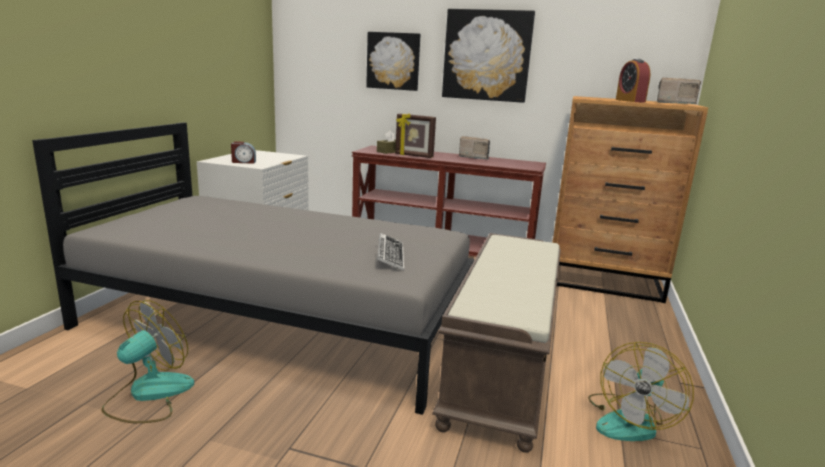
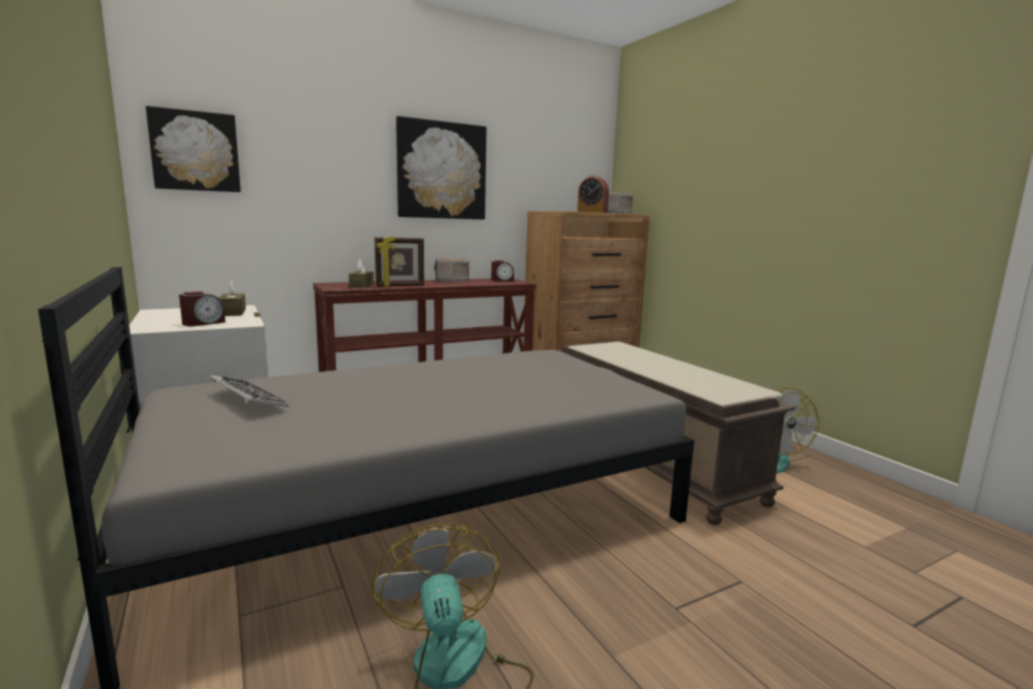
camera: 45 degrees left, 5 degrees down
picture [366,32,421,91] -> picture moved to [146,106,241,192]
keyboard [377,233,404,271] -> keyboard moved to [210,375,288,407]
none -> brown tissue box [219,280,246,316]
none -> alarm clock [491,260,514,281]

